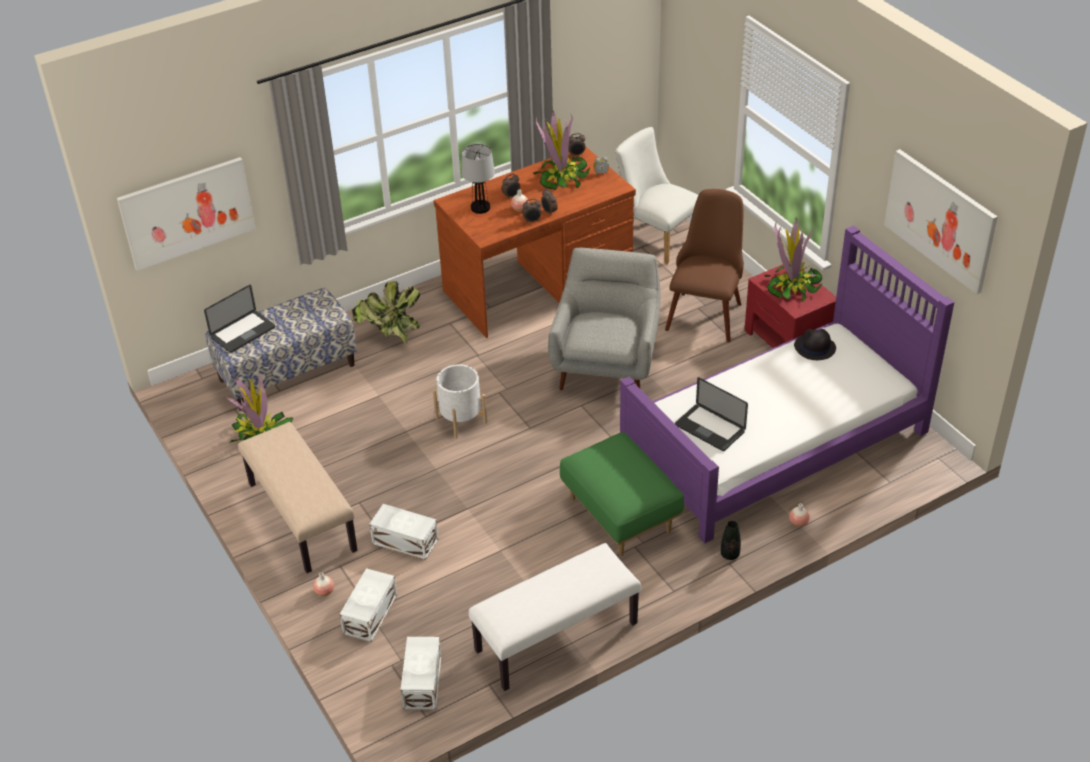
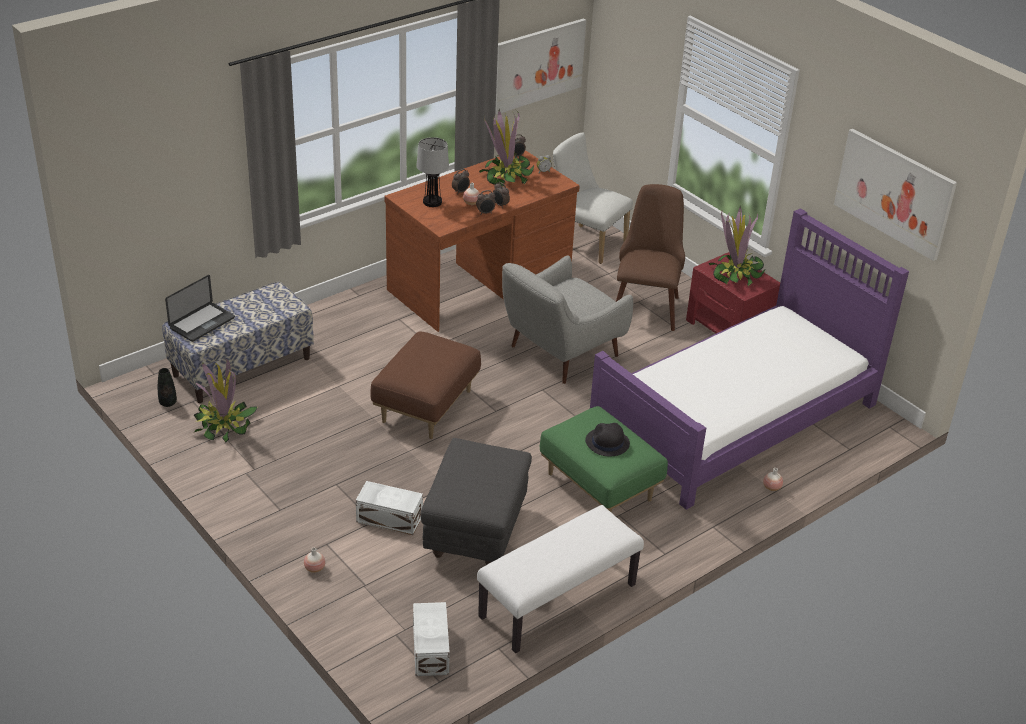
camera: 10 degrees left, 5 degrees down
picture [117,157,255,271] -> picture moved to [495,18,586,115]
beige bench [238,422,358,573] -> none
white storage box [340,568,397,642] -> none
potted plant [352,281,420,343] -> none
white planter [433,364,487,439] -> brown ottoman [371,332,481,439]
grey armchair [548,248,661,390] -> grey armchair turned 135 degrees counterclockwise [502,256,633,384]
laptop [675,377,748,451] -> none
black vase [721,521,741,560] -> black vase moved to [158,368,177,407]
black hat [794,329,836,360] -> black hat moved to [585,423,630,456]
none -> grey ottoman [420,438,532,565]

